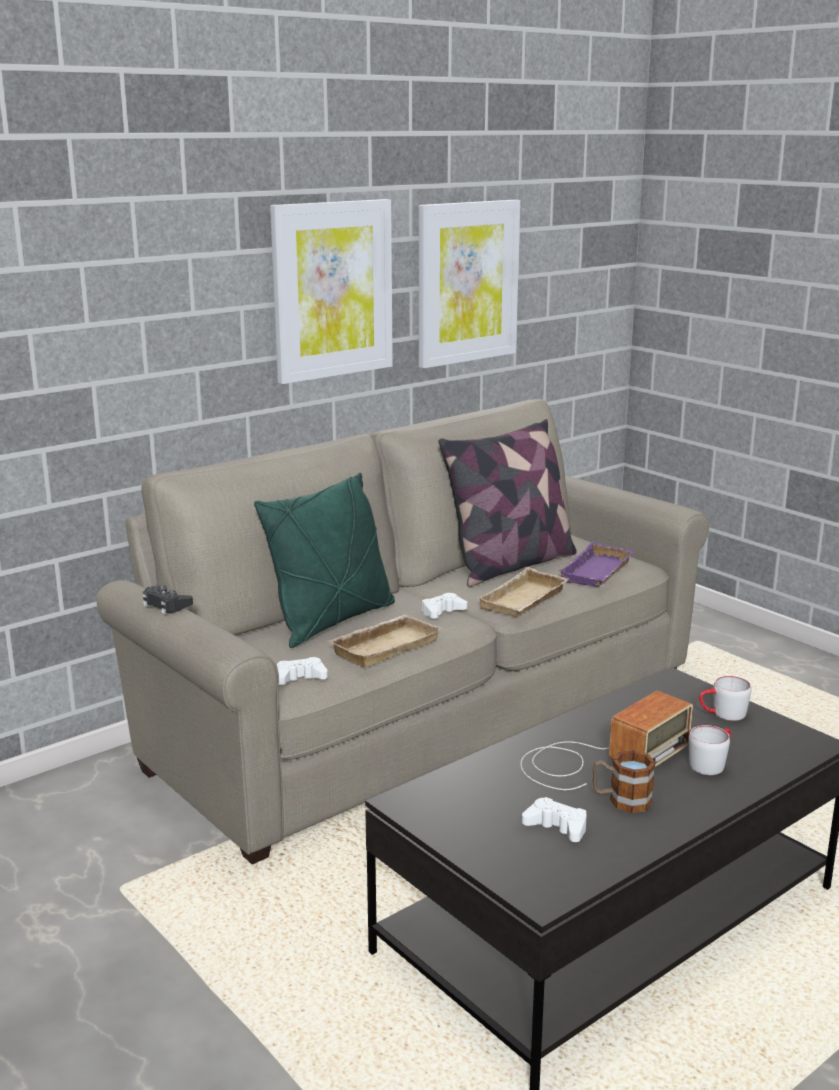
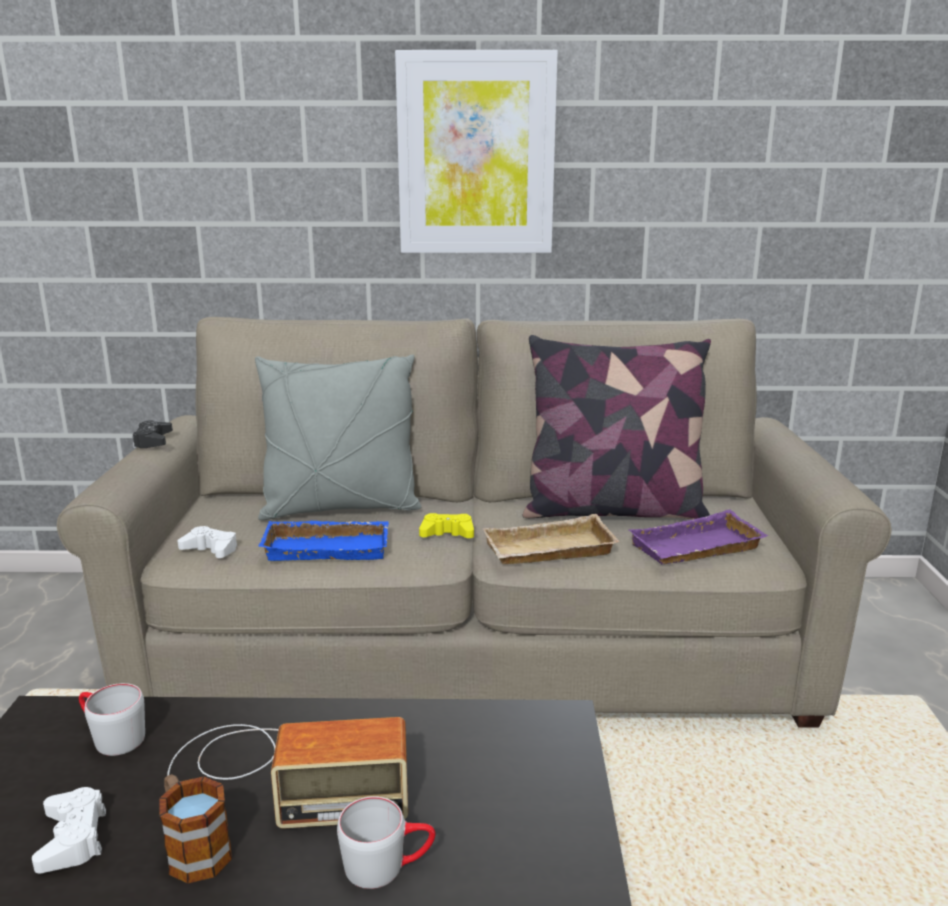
camera: 40 degrees right, 0 degrees up
green pillow [254,473,395,648] -> grey pillow [255,354,421,520]
beige tray [328,614,442,667] -> blue tray [258,521,389,561]
picture [419,200,520,368] -> none
white game controller [422,593,467,619] -> yellow game controller [419,513,474,538]
grey mug [699,676,752,721] -> grey mug moved to [79,683,145,756]

